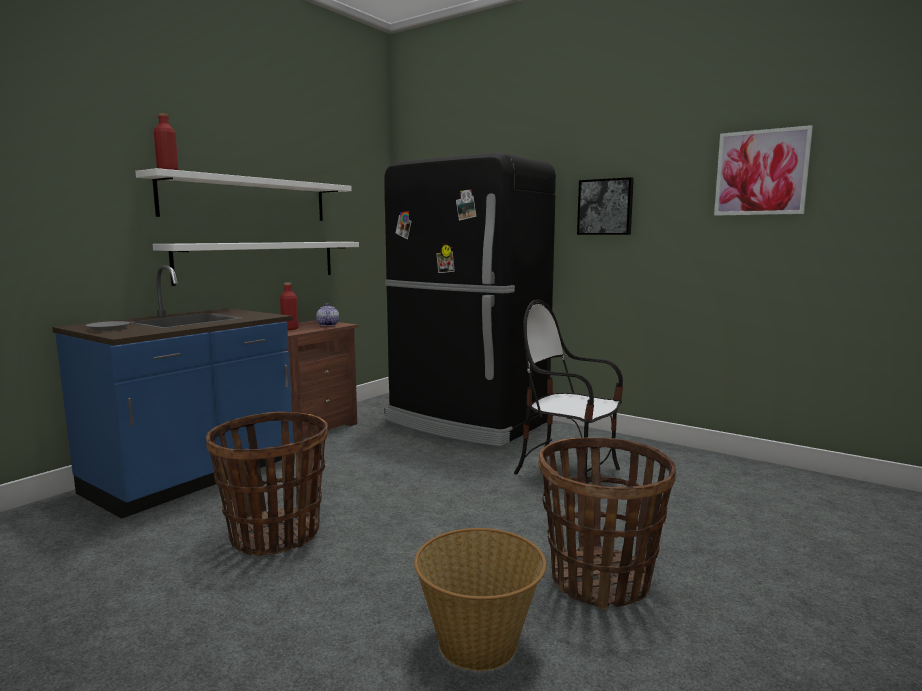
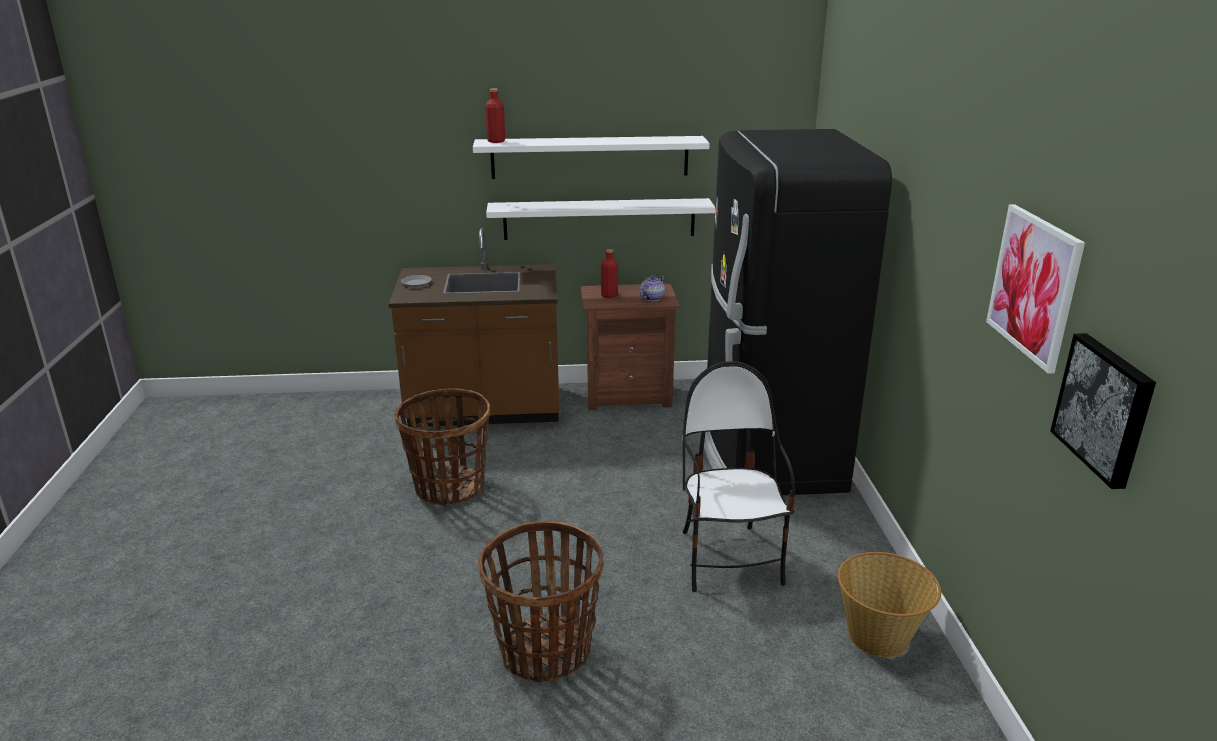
camera: 50 degrees right, 15 degrees up
blue counter [52,265,293,519] -> brown counter [388,228,559,427]
basket [414,528,547,671] -> basket moved to [838,552,941,658]
picture [577,177,634,235] -> picture moved to [1050,333,1156,489]

